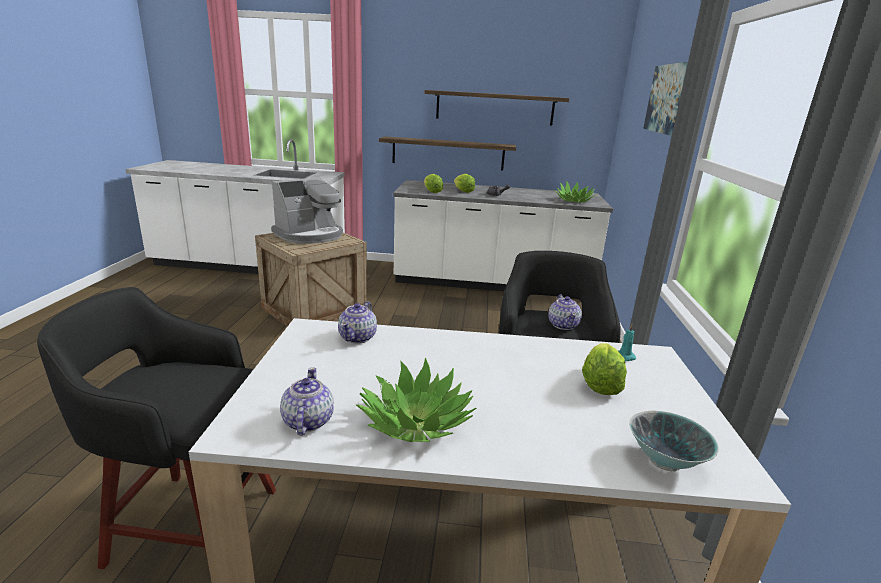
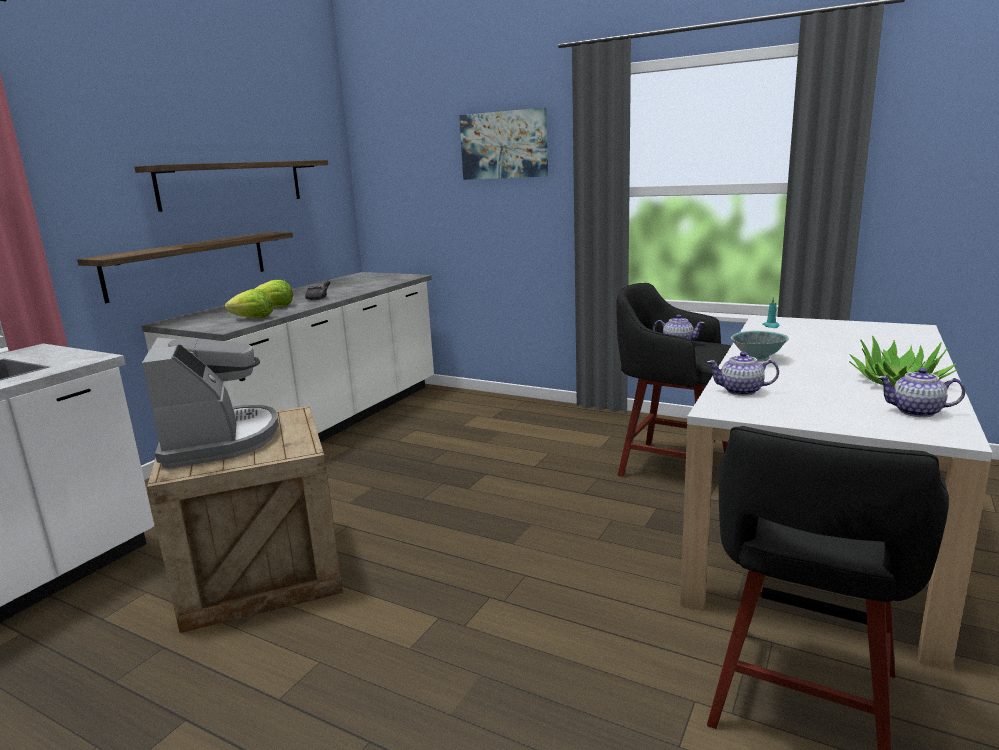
camera: 65 degrees left, 5 degrees down
teapot [338,301,377,344] -> teapot turned 150 degrees clockwise [707,352,779,396]
potted plant [554,180,597,202] -> none
lettuce [582,343,627,395] -> none
bowl [629,410,719,472] -> bowl moved to [731,331,789,362]

